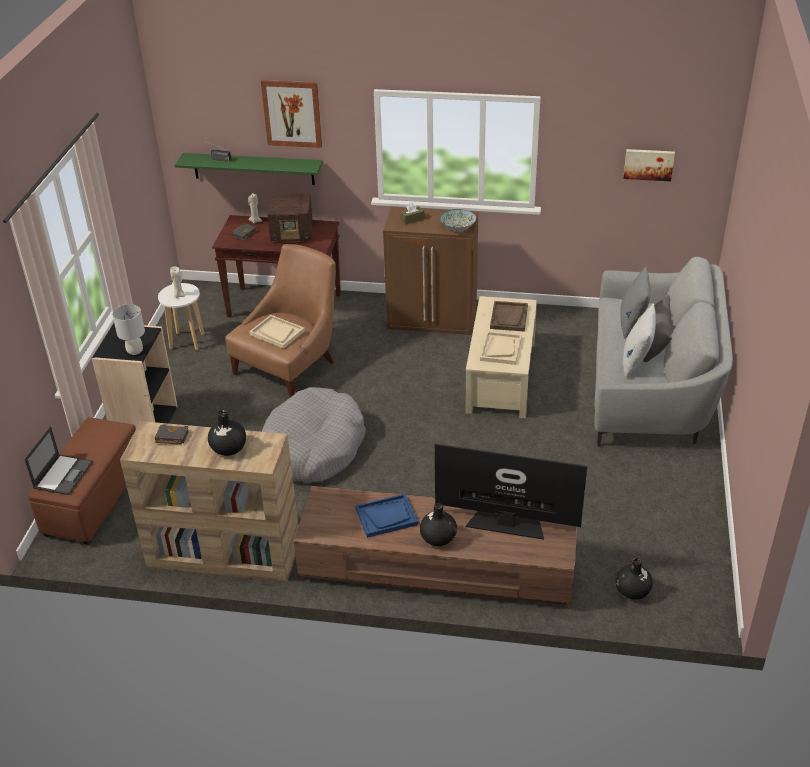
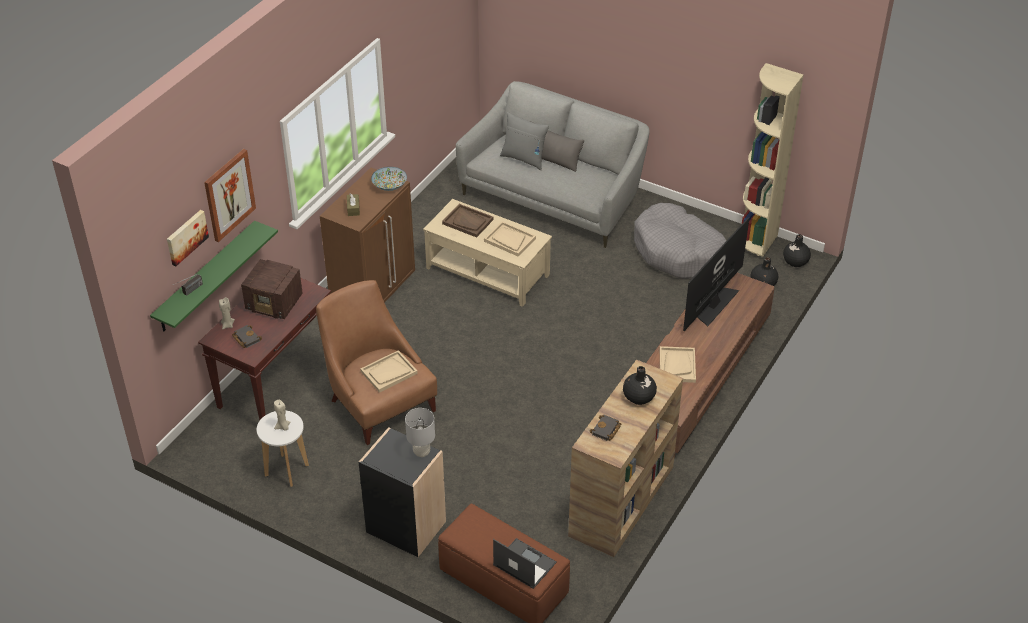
camera: 70 degrees left, 5 degrees up
grey dog bed [262,387,366,483] -> grey dog bed moved to [634,203,726,278]
radio [268,194,313,242] -> radio turned 90 degrees clockwise [241,259,303,319]
blue tray [355,493,418,538] -> beige tray [660,346,696,383]
black vase [420,503,457,547] -> black vase moved to [783,234,811,267]
picture [623,149,675,181] -> picture moved to [167,210,209,266]
grey pillow [623,303,656,378] -> none
none -> beige bookcase [742,63,803,257]

